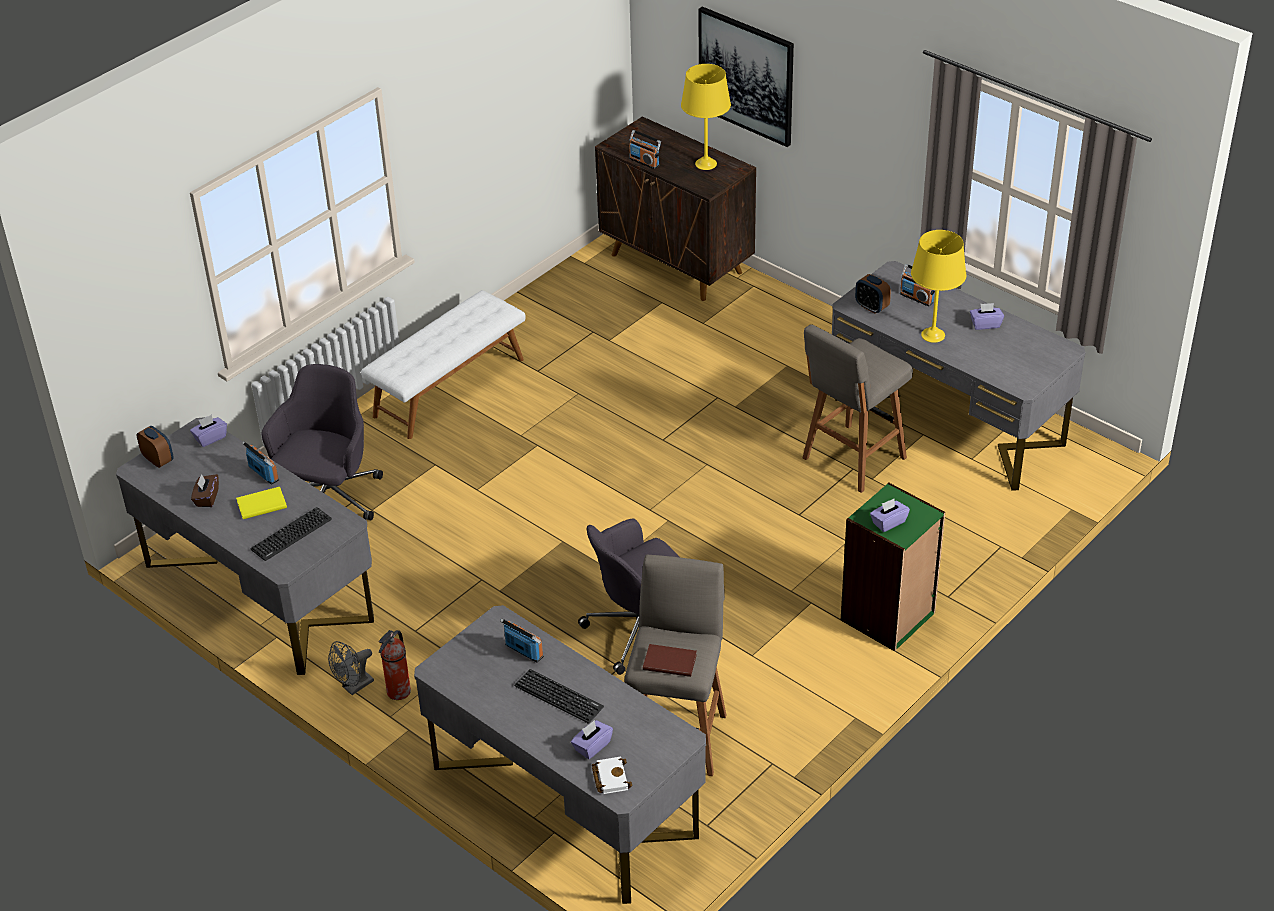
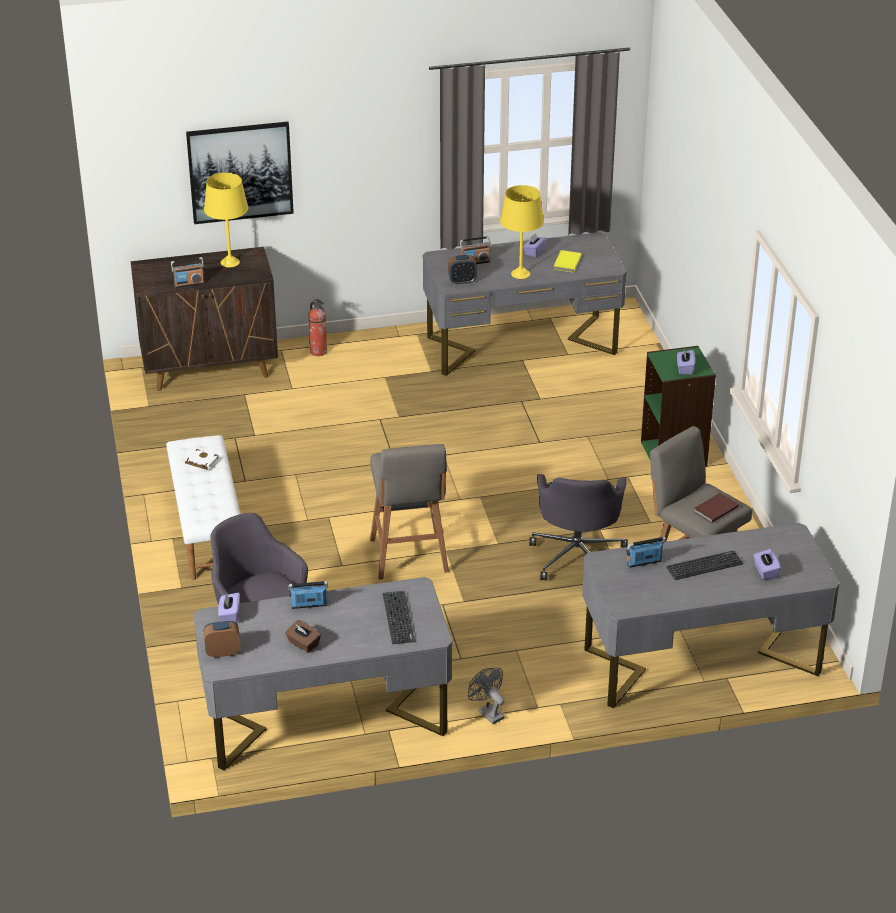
camera: 55 degrees left, 5 degrees down
yellow book [236,487,287,519] -> yellow book moved to [553,250,582,272]
grey fan [328,641,374,695] -> grey fan turned 150 degrees clockwise [468,668,505,724]
fire extinguisher [379,630,411,700] -> fire extinguisher moved to [308,299,327,356]
white book [592,757,632,794] -> white book moved to [185,449,219,470]
grey stool [803,324,913,493] -> grey stool moved to [370,444,449,580]

